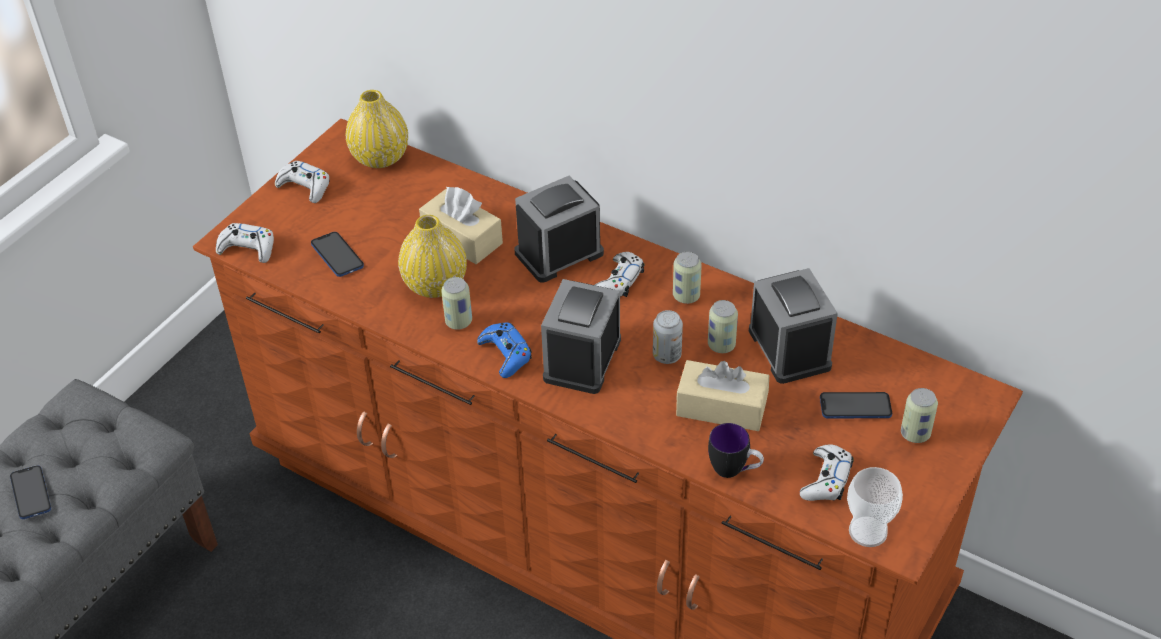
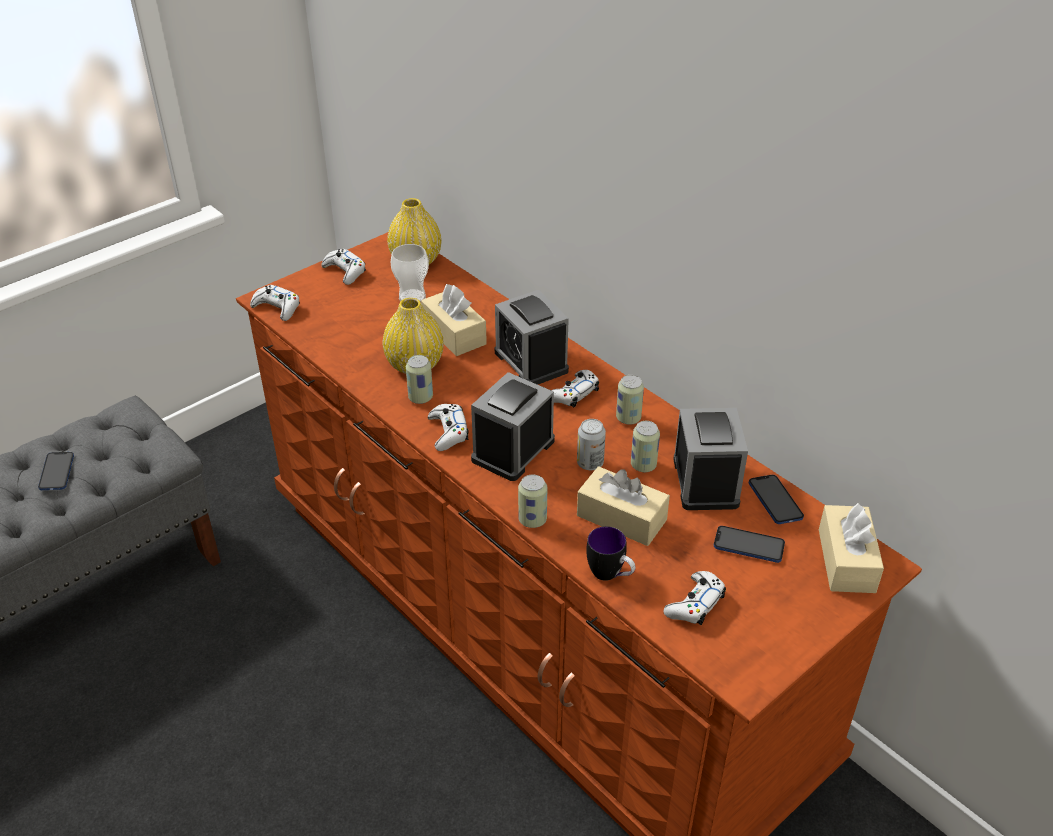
camera: 15 degrees right, 5 degrees down
phone [311,232,364,277] -> phone moved to [749,475,804,524]
blue game controller [477,322,532,378] -> white game controller [428,404,469,451]
alarm clock [515,176,604,283] -> alarm clock turned 105 degrees counterclockwise [495,290,569,385]
cup [847,467,903,547] -> cup moved to [390,244,429,302]
can [901,388,938,443] -> can moved to [518,475,547,528]
none -> beige tissue box [819,503,884,593]

